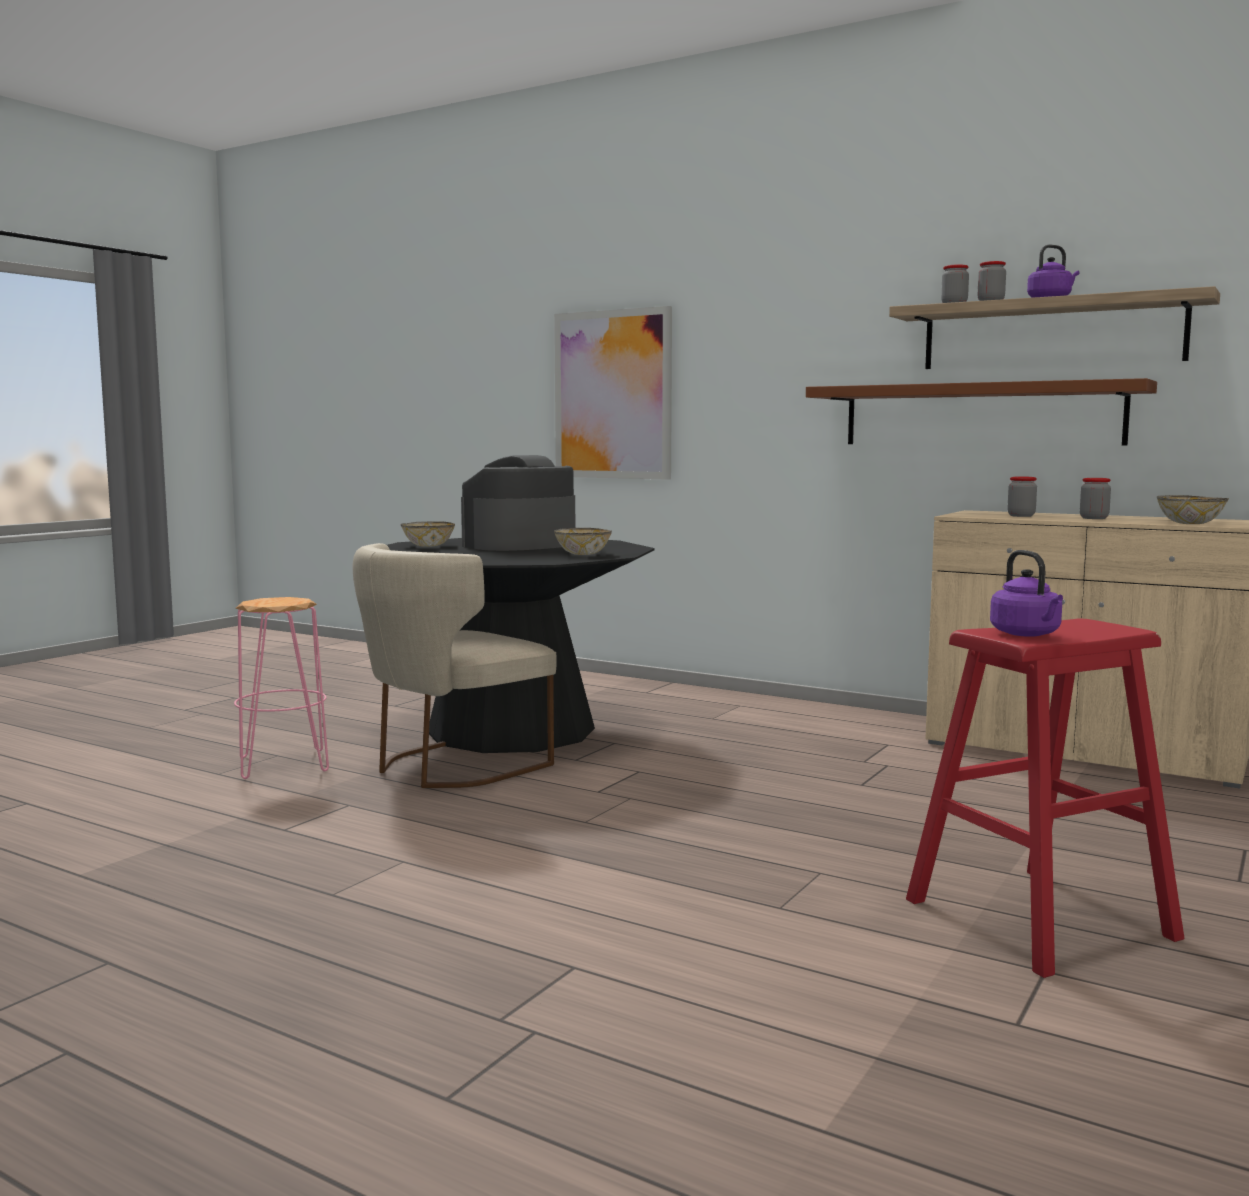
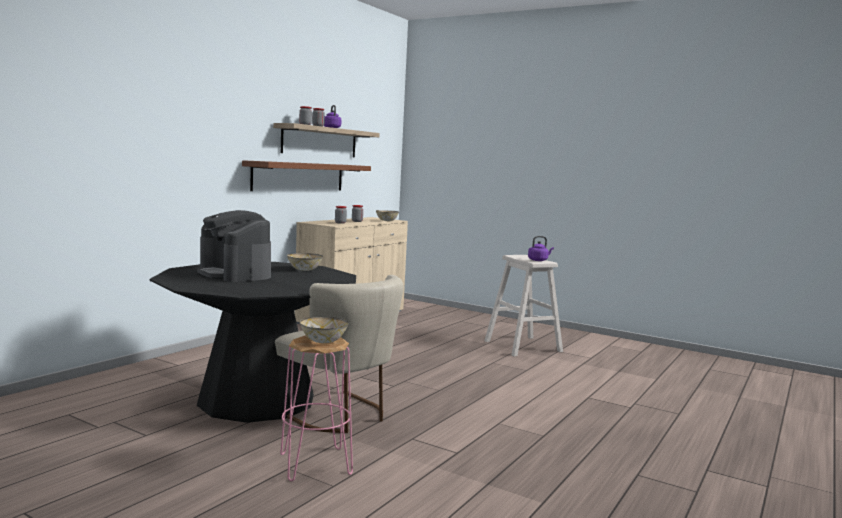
camera: 90 degrees left, 0 degrees up
bowl [401,521,455,547] -> bowl moved to [300,317,348,343]
picture [554,306,672,480] -> none
red stool [906,618,1185,978] -> beige stool [484,255,563,356]

